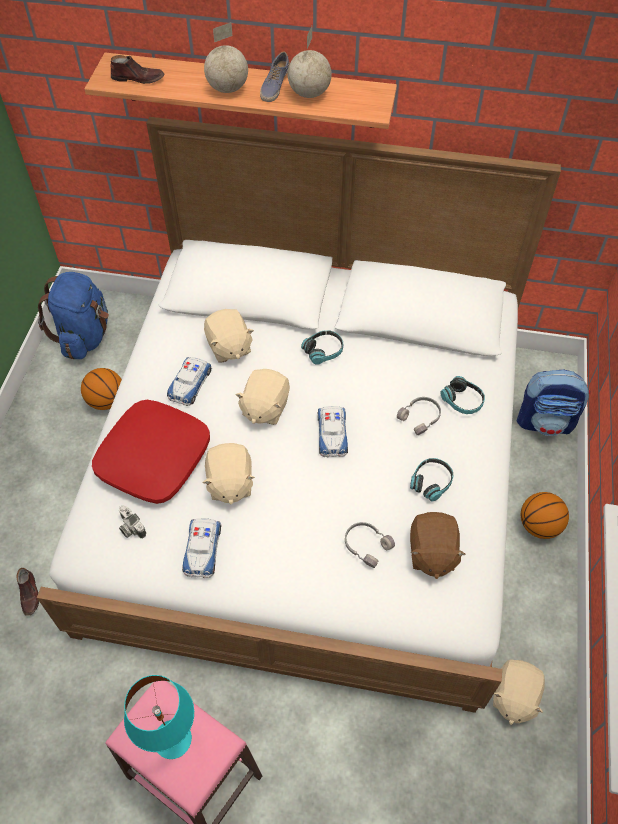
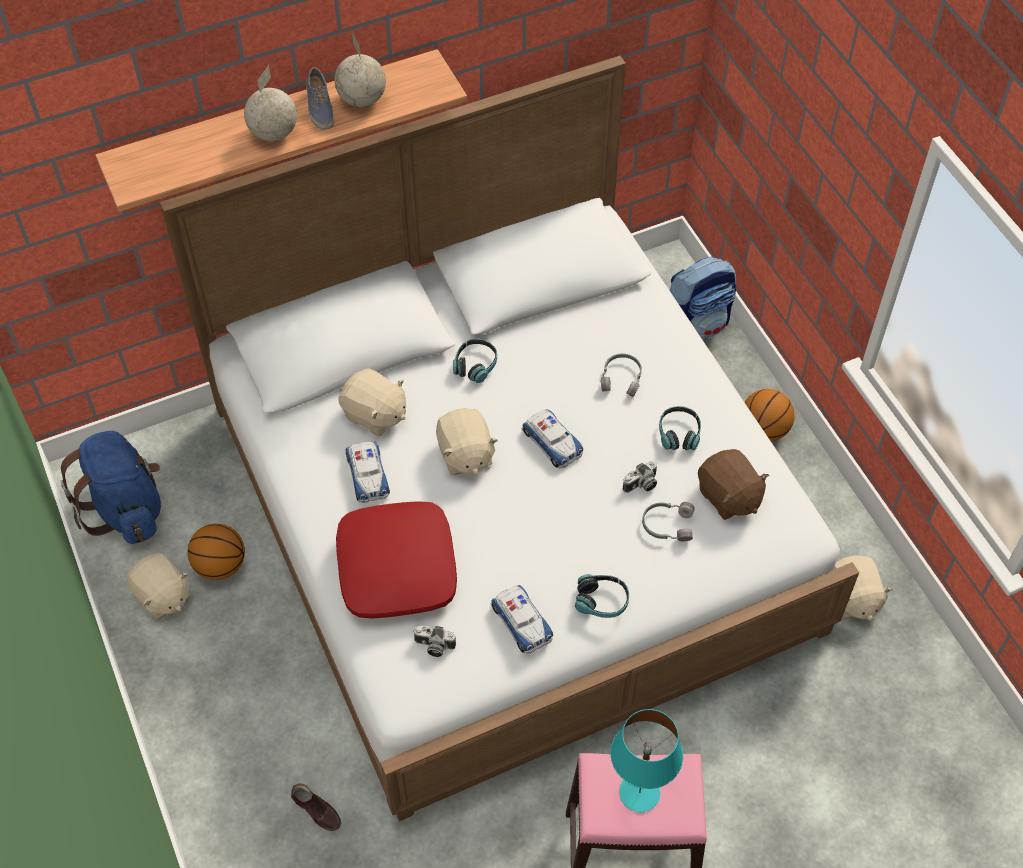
camera: 35 degrees left, 0 degrees up
brown shoe [111,55,165,84] -> none
beige plush toy [203,443,255,505] -> beige plush toy moved to [127,553,190,619]
headphones [440,376,485,414] -> headphones moved to [575,574,629,618]
none -> camera [623,461,657,493]

